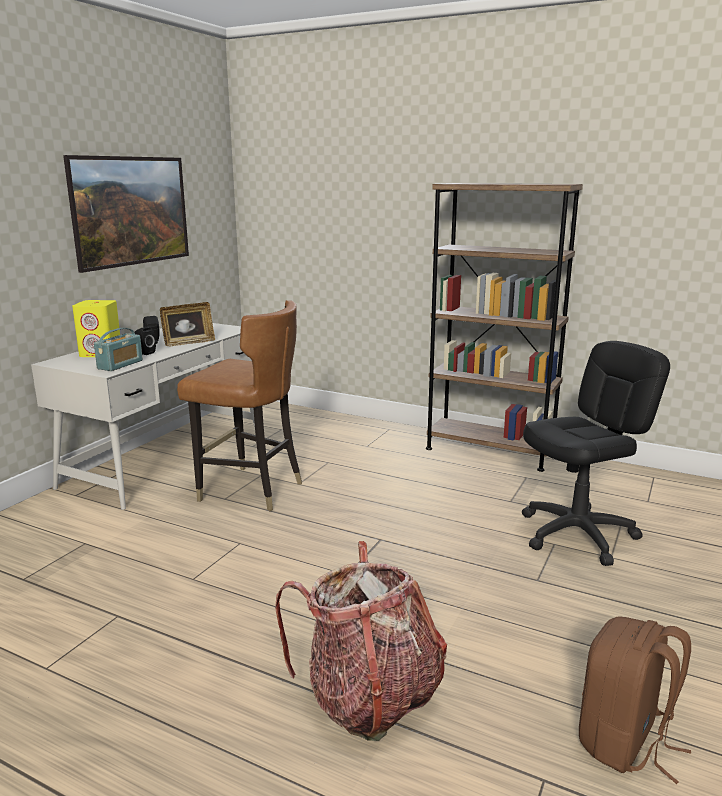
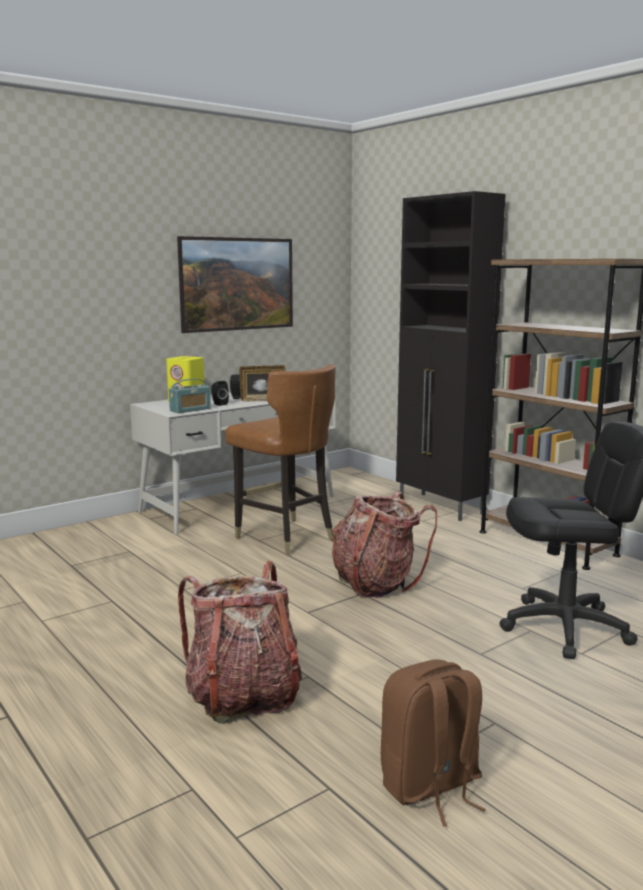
camera: 25 degrees right, 5 degrees down
none -> backpack [331,492,437,598]
none -> black cabinet [396,191,506,521]

